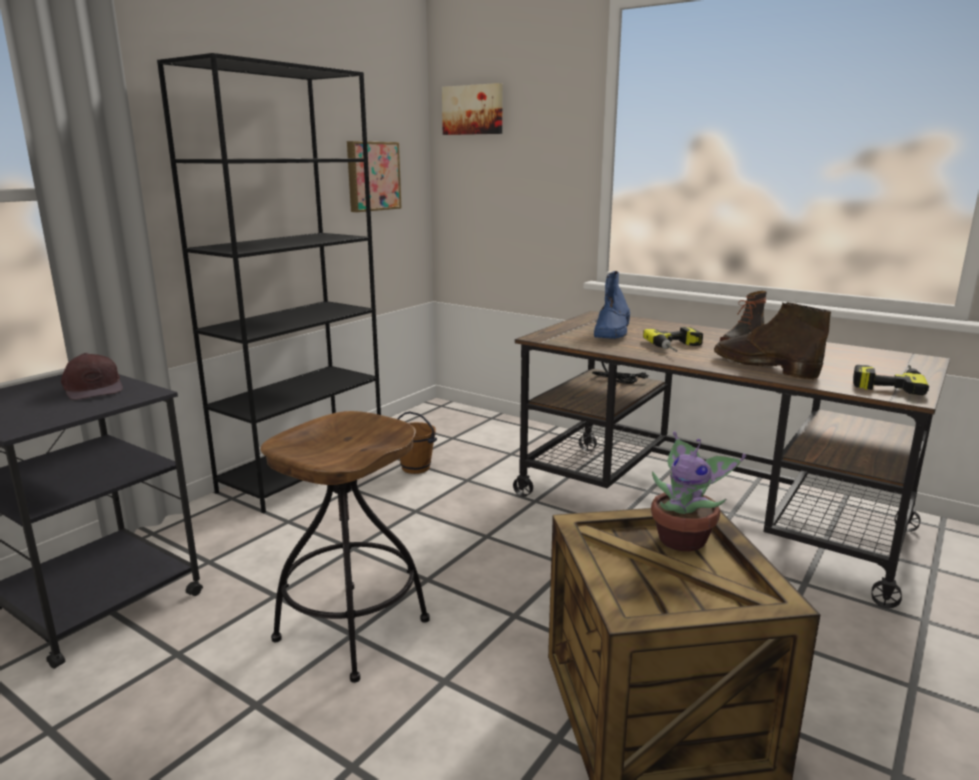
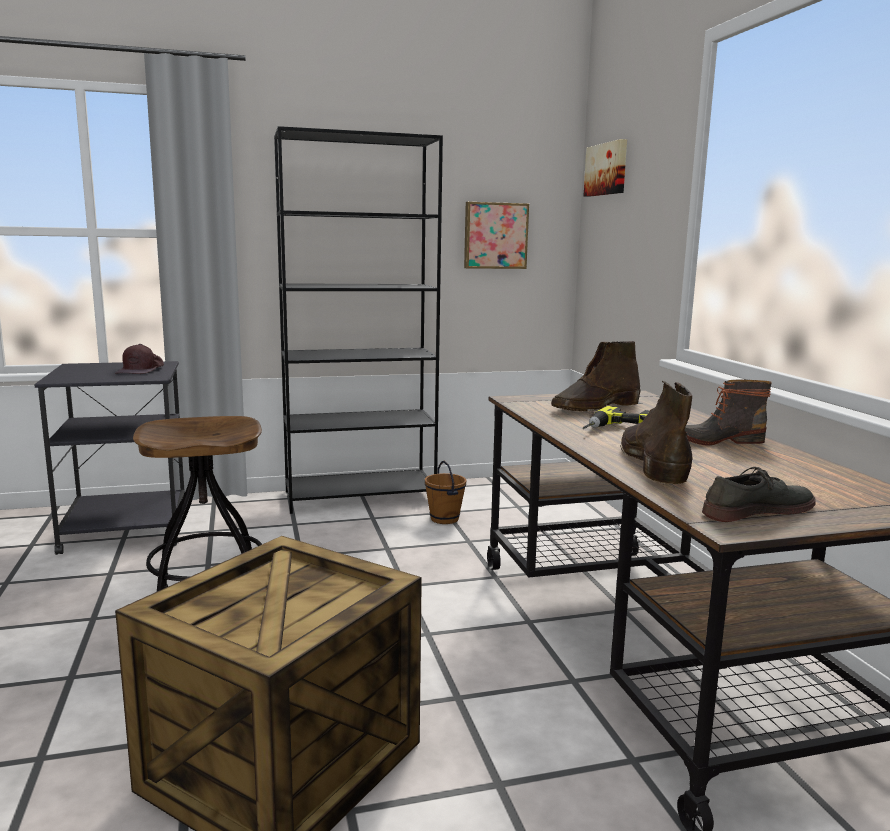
camera: 40 degrees right, 5 degrees down
blue boot [594,271,630,339] -> brown boot [551,341,641,412]
potted plant [651,431,746,551] -> none
power drill [853,365,929,395] -> grey shoe [702,467,816,522]

